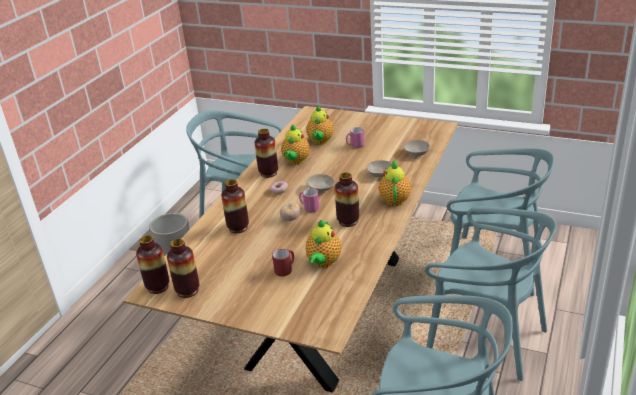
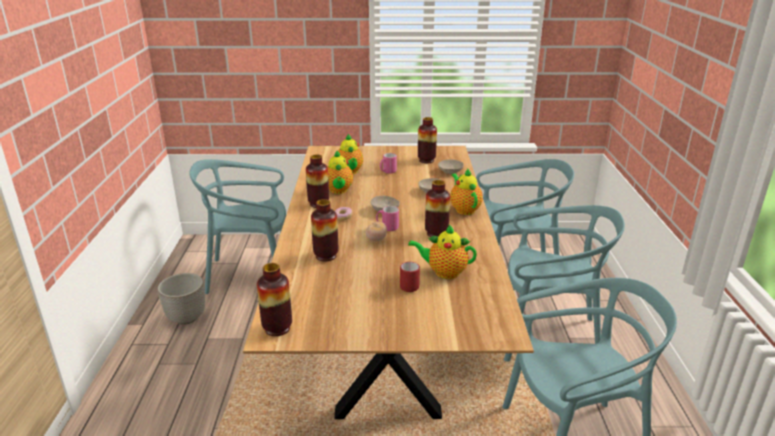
camera: 25 degrees left, 5 degrees down
vase [167,239,199,298] -> vase moved to [418,117,437,163]
teapot [305,220,341,268] -> teapot turned 105 degrees clockwise [408,225,477,279]

